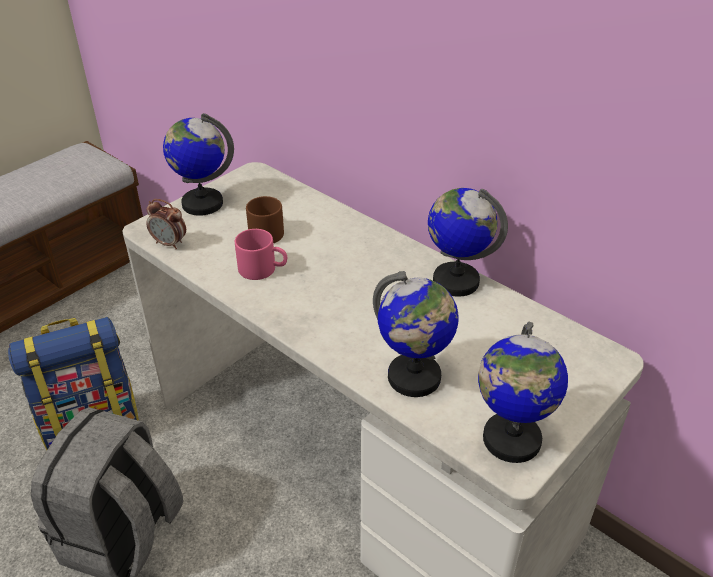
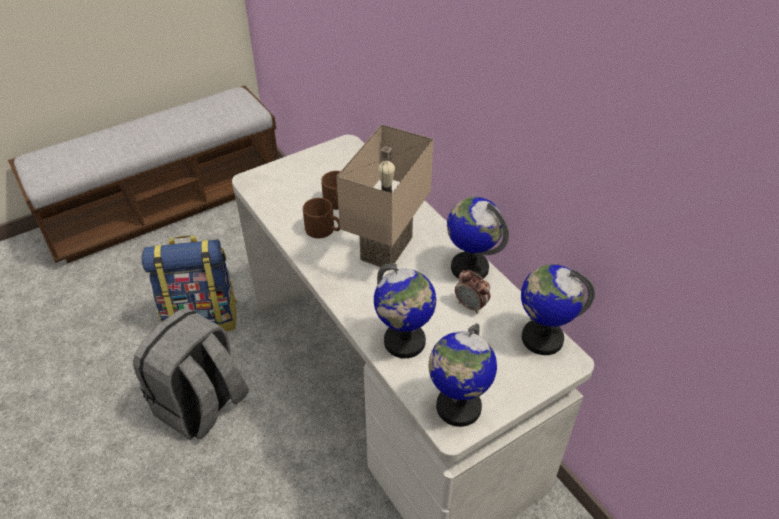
camera: 15 degrees right, 5 degrees up
alarm clock [146,199,186,249] -> alarm clock moved to [455,270,490,314]
globe [163,113,234,216] -> globe moved to [521,264,595,355]
pink mug [235,229,287,280] -> brown mug [303,198,340,238]
none -> beige table lamp [336,124,434,267]

